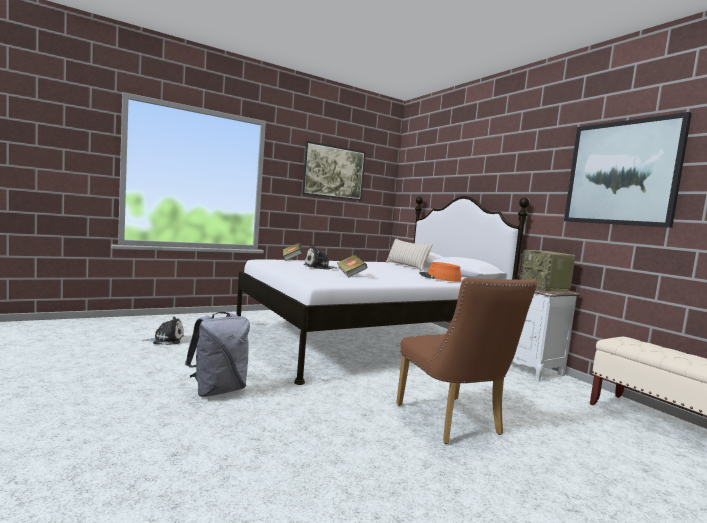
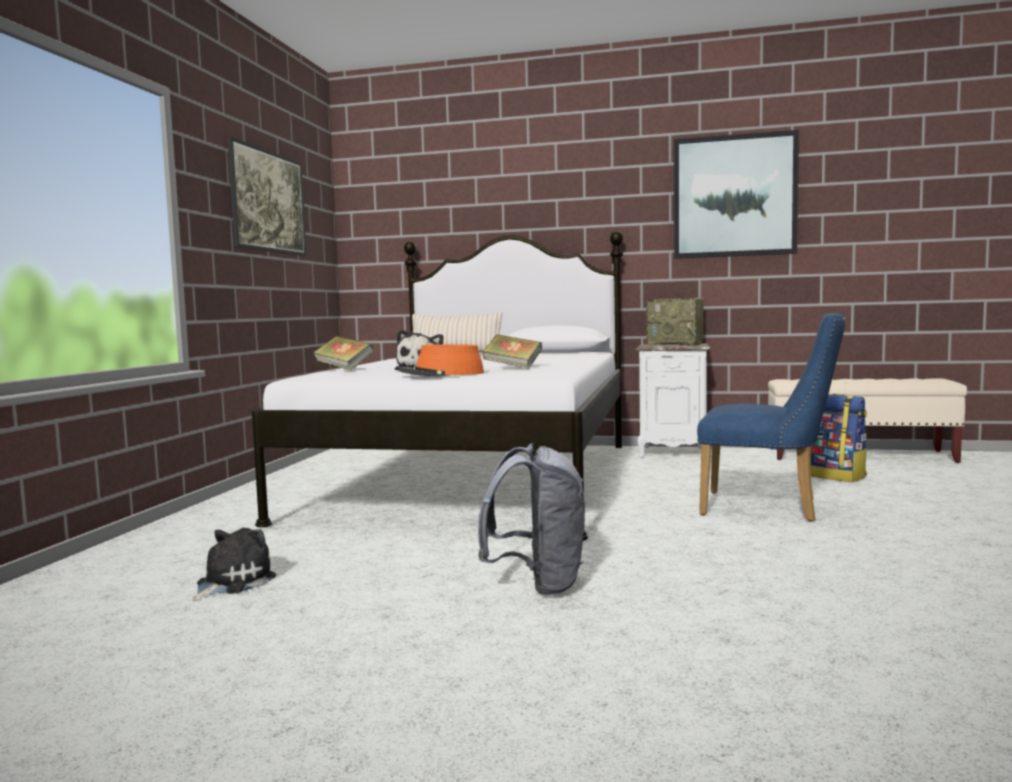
camera: 45 degrees left, 0 degrees up
brown chair [396,278,537,444] -> blue chair [697,313,845,522]
orange hat [419,262,461,282] -> orange hat moved to [399,344,484,377]
none -> backpack [811,394,867,482]

